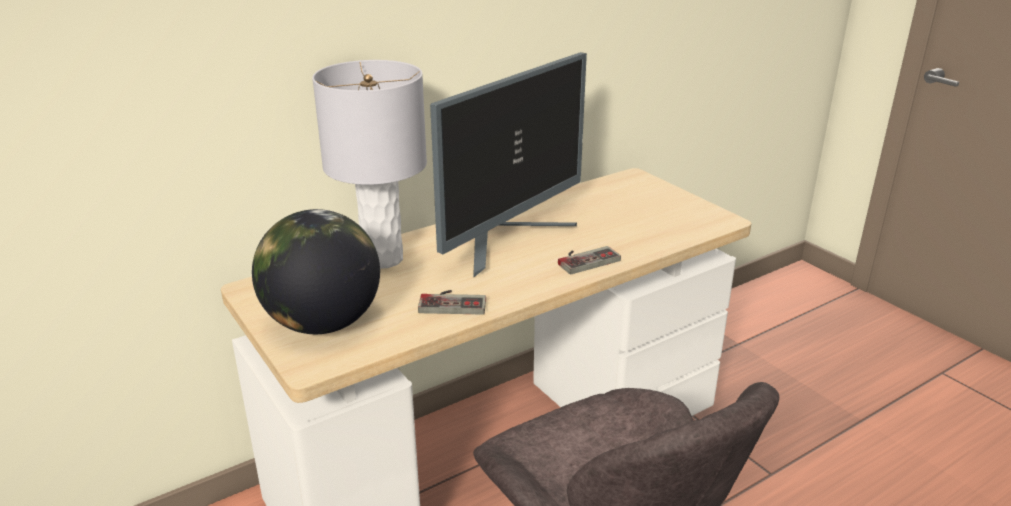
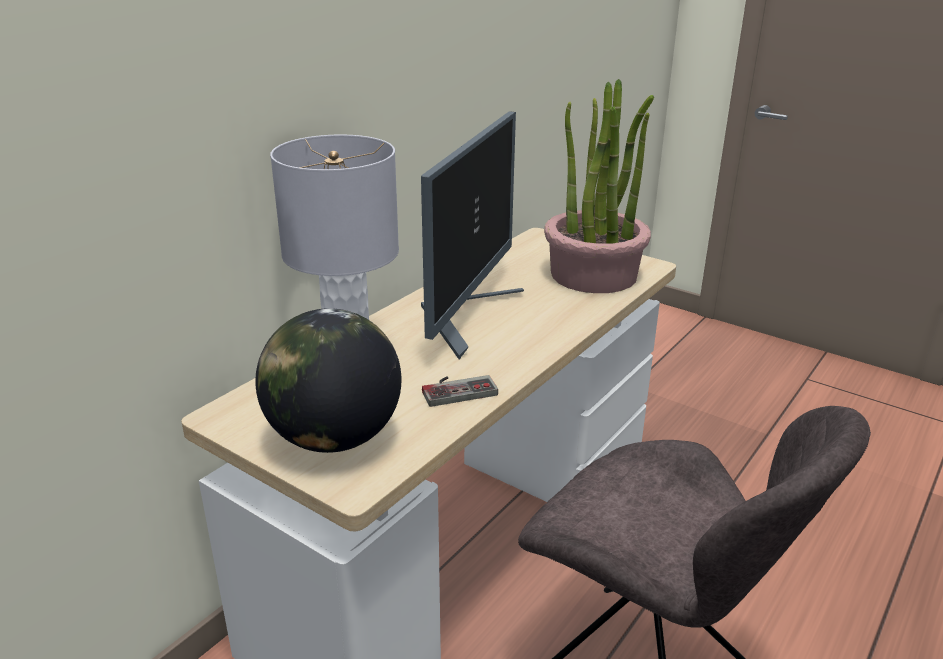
camera: 20 degrees left, 0 degrees up
game controller [558,246,621,275] -> none
none -> potted plant [544,79,654,293]

